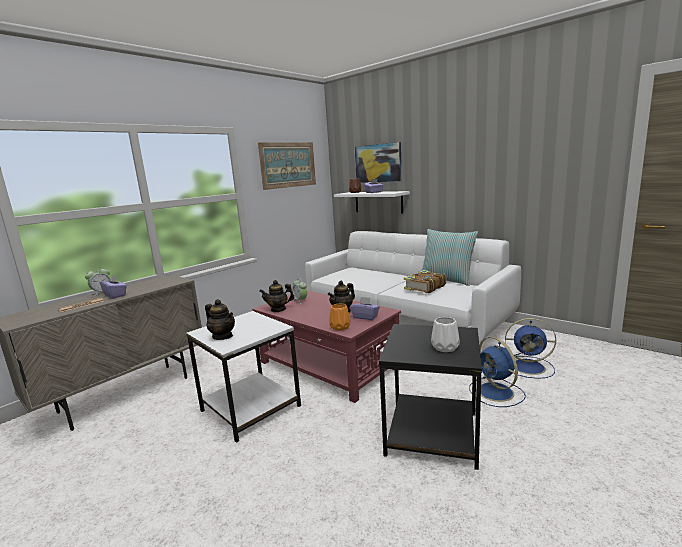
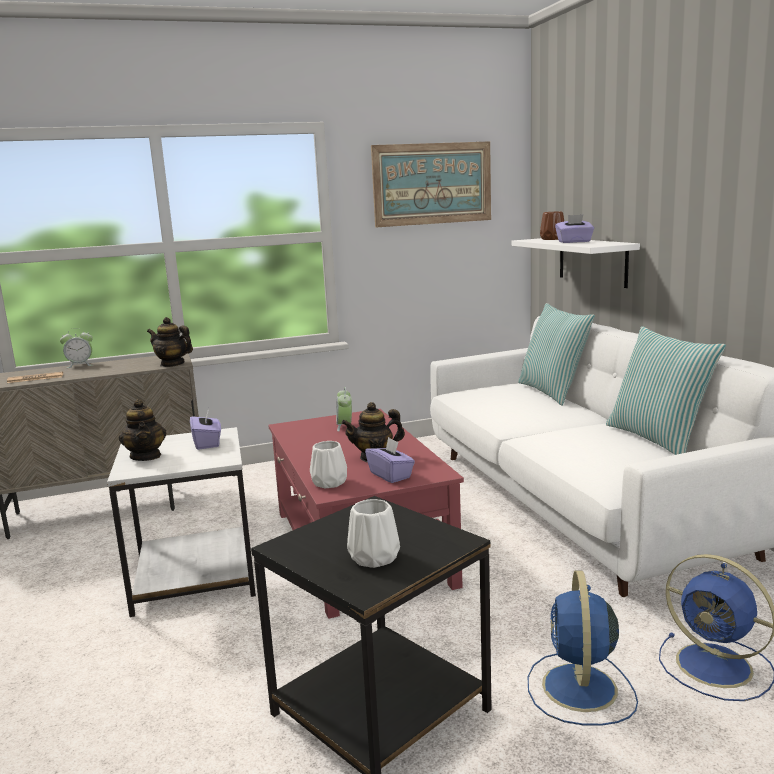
camera: 30 degrees right, 0 degrees up
purple tissue box [100,275,127,299] -> purple tissue box moved to [190,411,221,450]
teapot [259,280,295,312] -> teapot moved to [147,317,193,367]
orange vase [329,304,350,331] -> white vase [310,441,347,488]
picture [355,142,402,183] -> none
book [404,270,446,293] -> none
none -> pillow [518,303,595,405]

